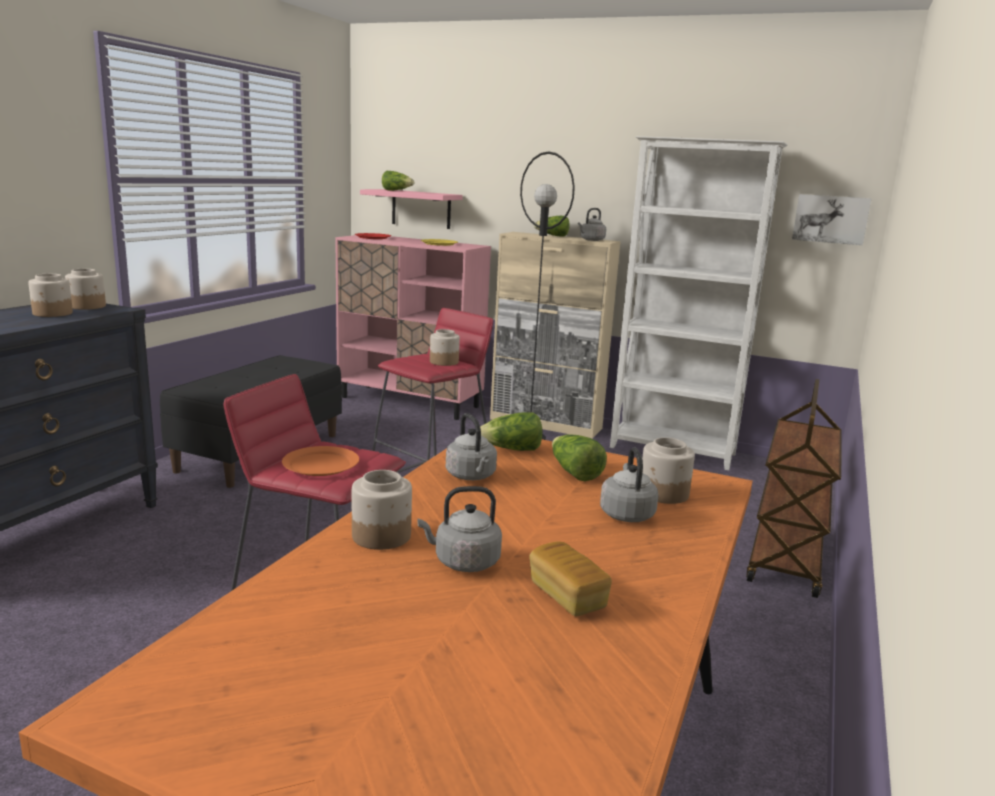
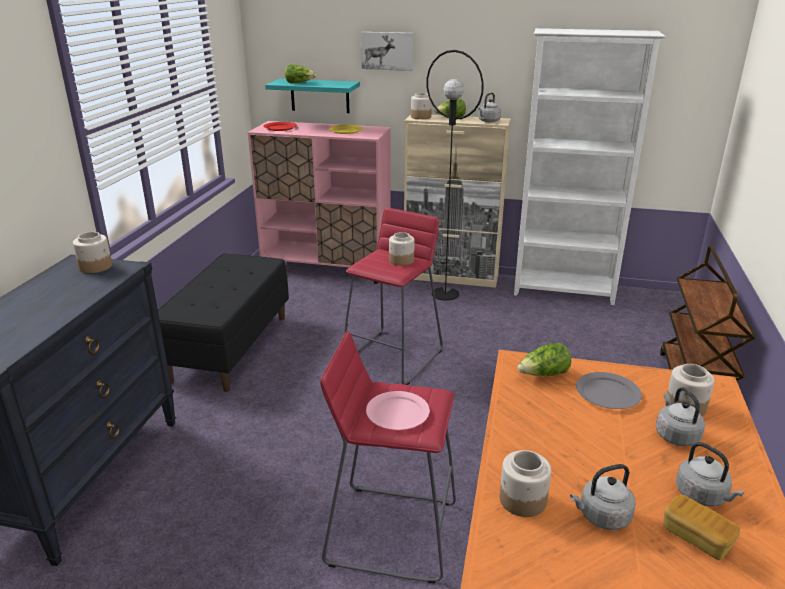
camera: 10 degrees left, 10 degrees up
jar [28,274,73,317] -> jar moved to [411,93,432,119]
orange plate [282,446,359,476] -> pink plate [366,391,430,430]
pink shelf [360,189,463,229] -> turquoise shelf [265,79,360,113]
grey kettle [446,413,497,480] -> grey kettle moved to [676,442,744,507]
lettuce [552,434,607,481] -> grey plate [576,372,642,409]
picture [792,194,871,245] -> picture moved to [361,32,413,71]

